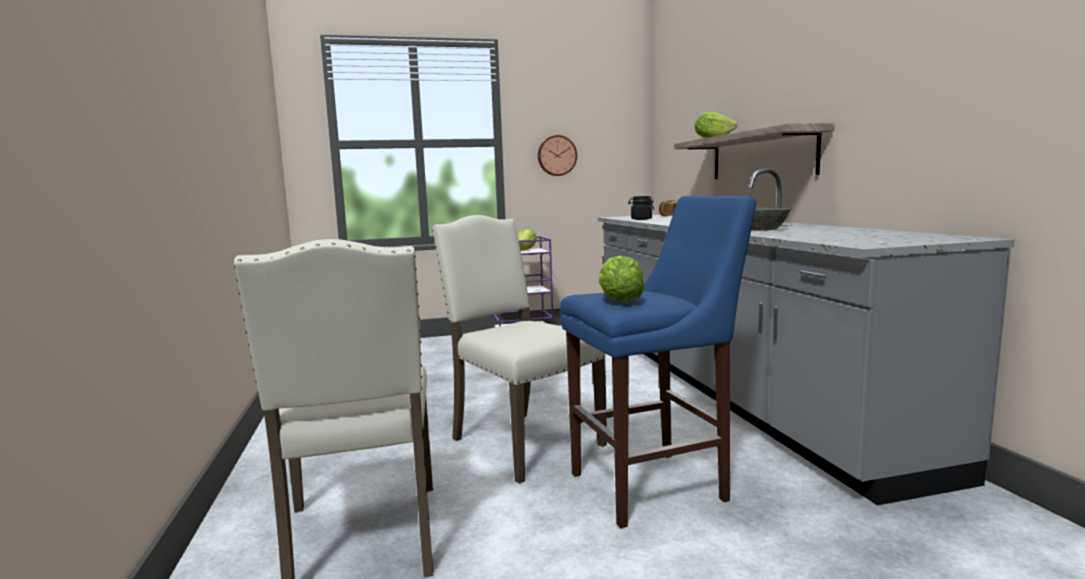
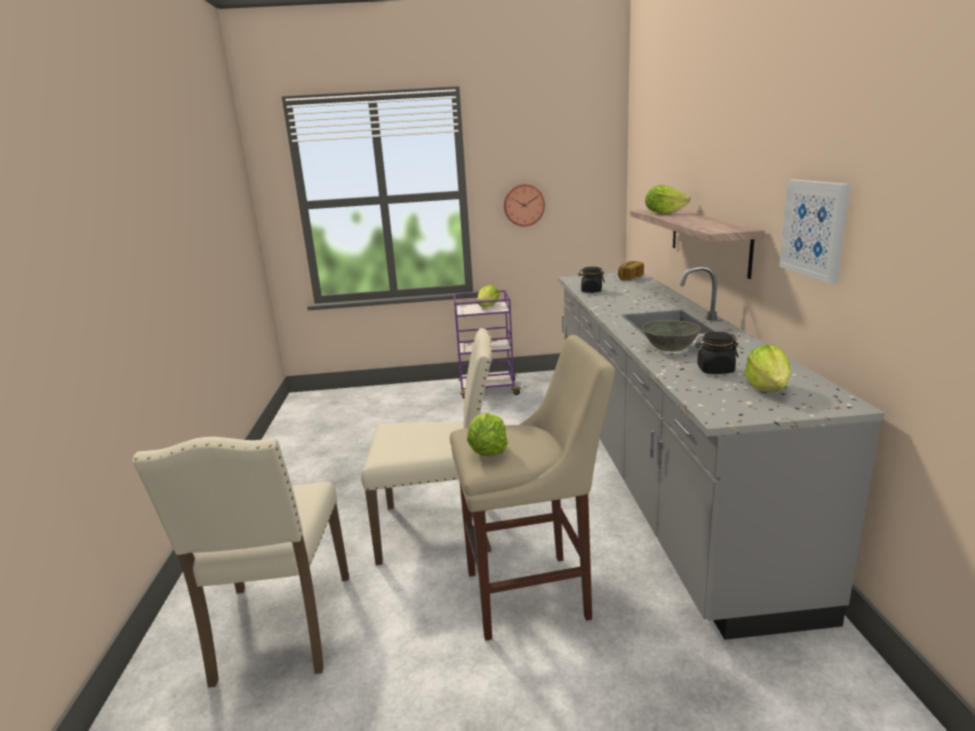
camera: 10 degrees right, 10 degrees up
beige chair [432,215,607,484] -> beige chair turned 120 degrees clockwise [361,328,492,565]
blue stool [560,196,756,529] -> beige stool [450,335,615,641]
none -> black jar [695,332,739,374]
none -> lettuce [745,345,791,392]
none -> picture [779,180,851,284]

